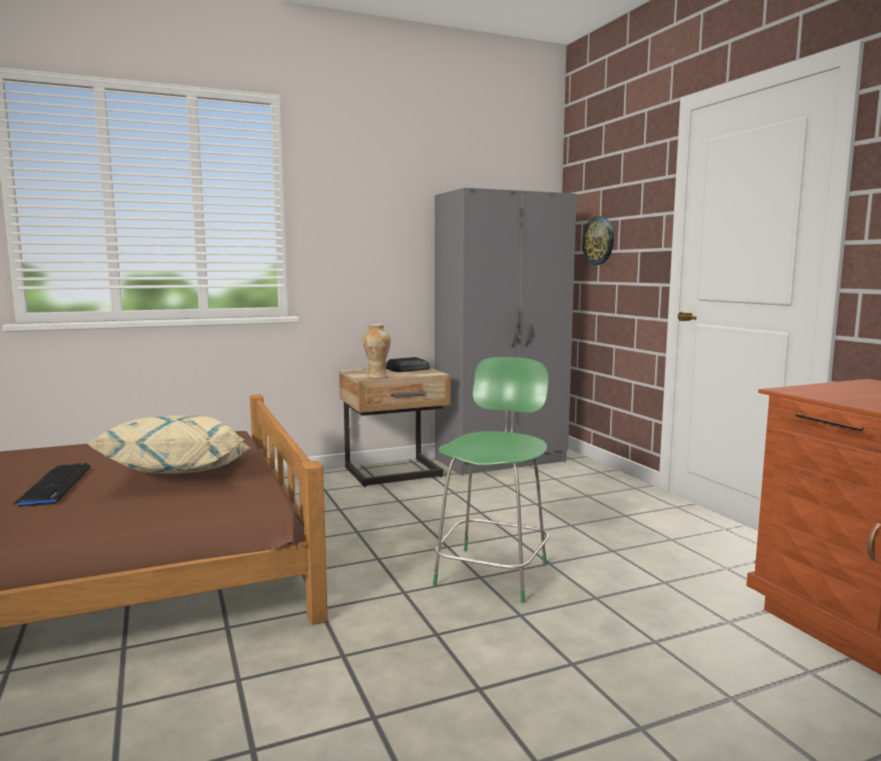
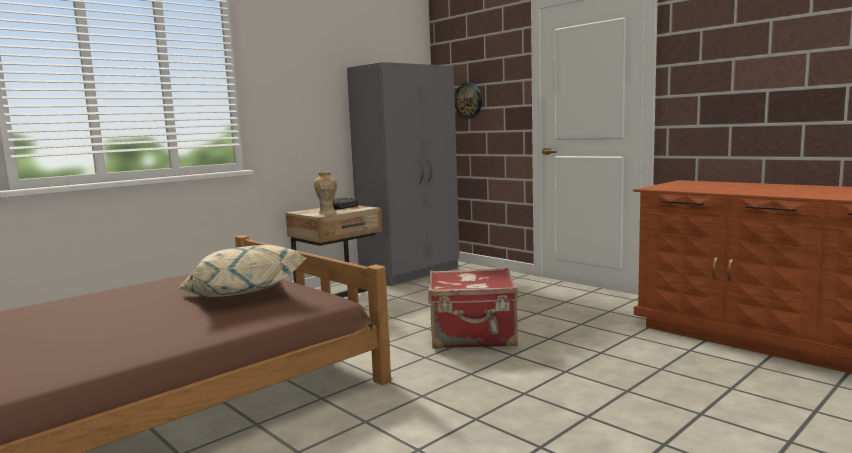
camera: 20 degrees left, 0 degrees up
keyboard [12,463,91,507] -> none
green chair [433,357,549,603] -> red suitcase [428,268,518,349]

